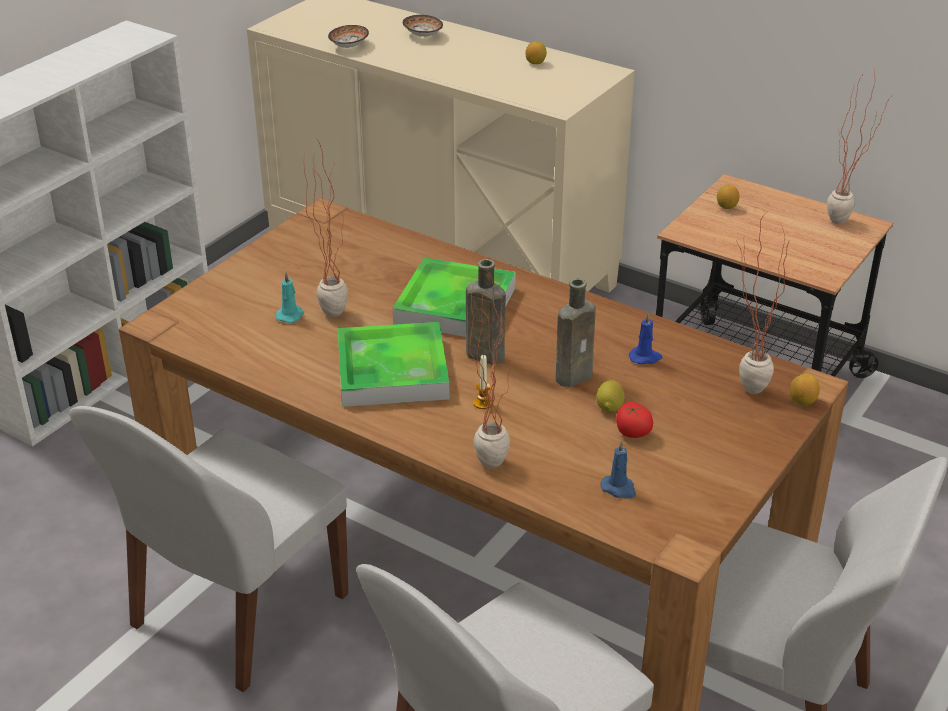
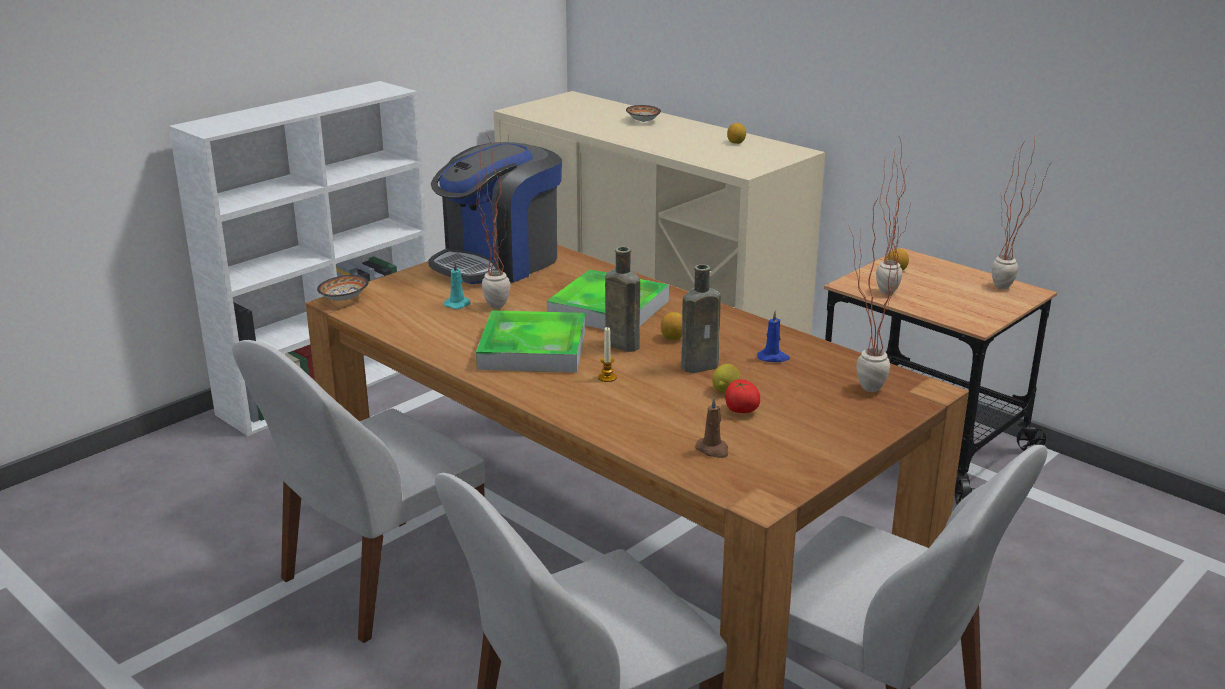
camera: 10 degrees right, 10 degrees down
bowl [328,25,369,48] -> bowl moved to [317,275,369,301]
potted plant [469,270,511,469] -> potted plant moved to [876,137,910,295]
blue candle [600,440,636,498] -> brown candle [695,396,728,458]
lemon [790,374,820,405] -> lemon moved to [661,312,682,340]
none -> coffee machine [428,142,562,284]

